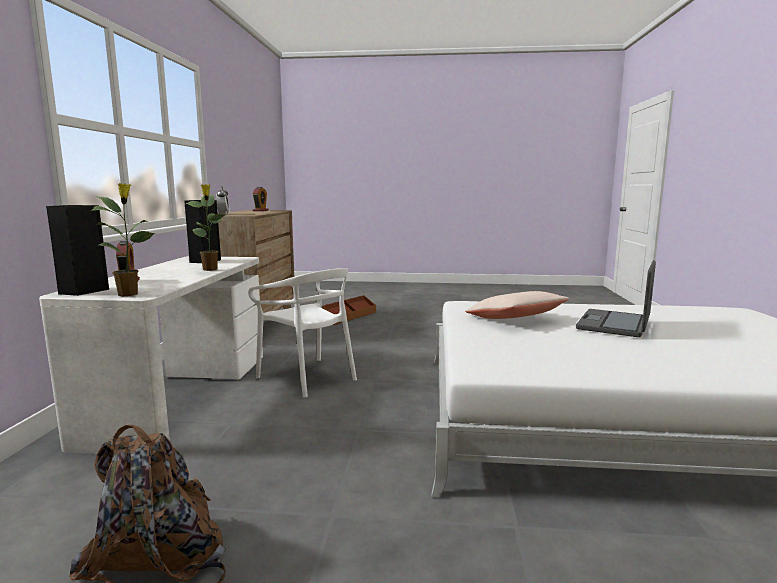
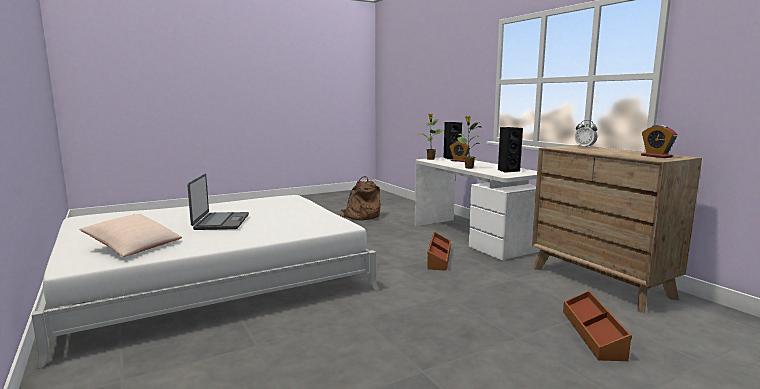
camera: 145 degrees right, 0 degrees up
white chair [248,268,357,398] -> brown storage box [427,232,451,271]
beige pillow [465,291,570,319] -> beige pillow moved to [79,214,182,257]

